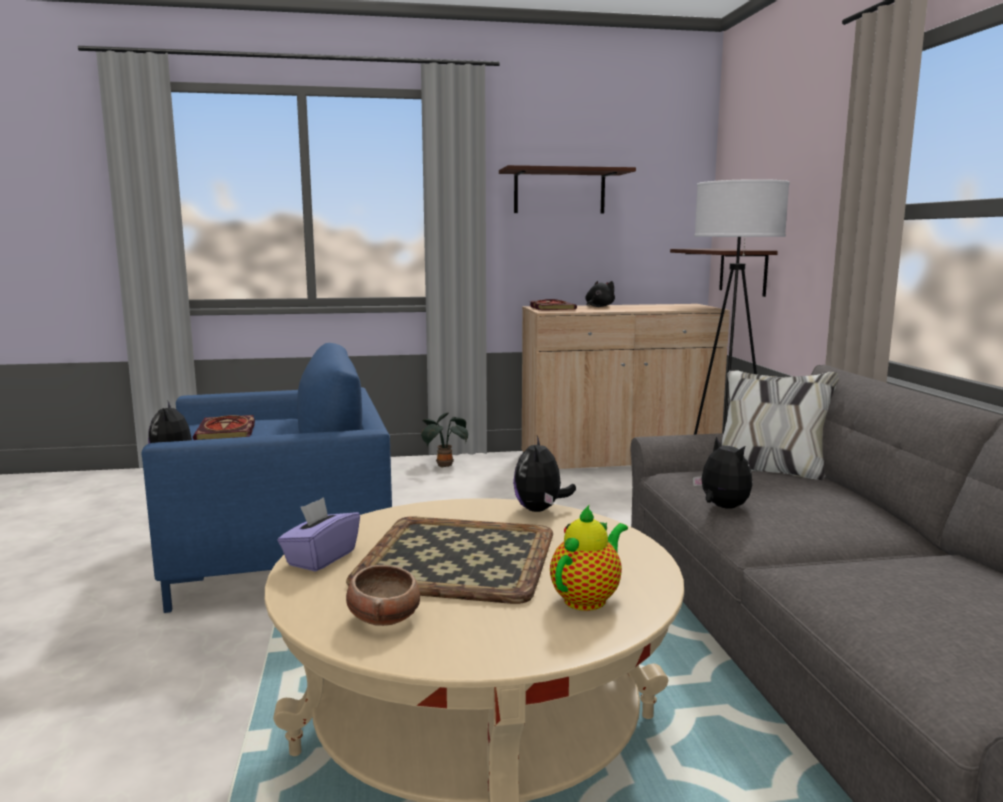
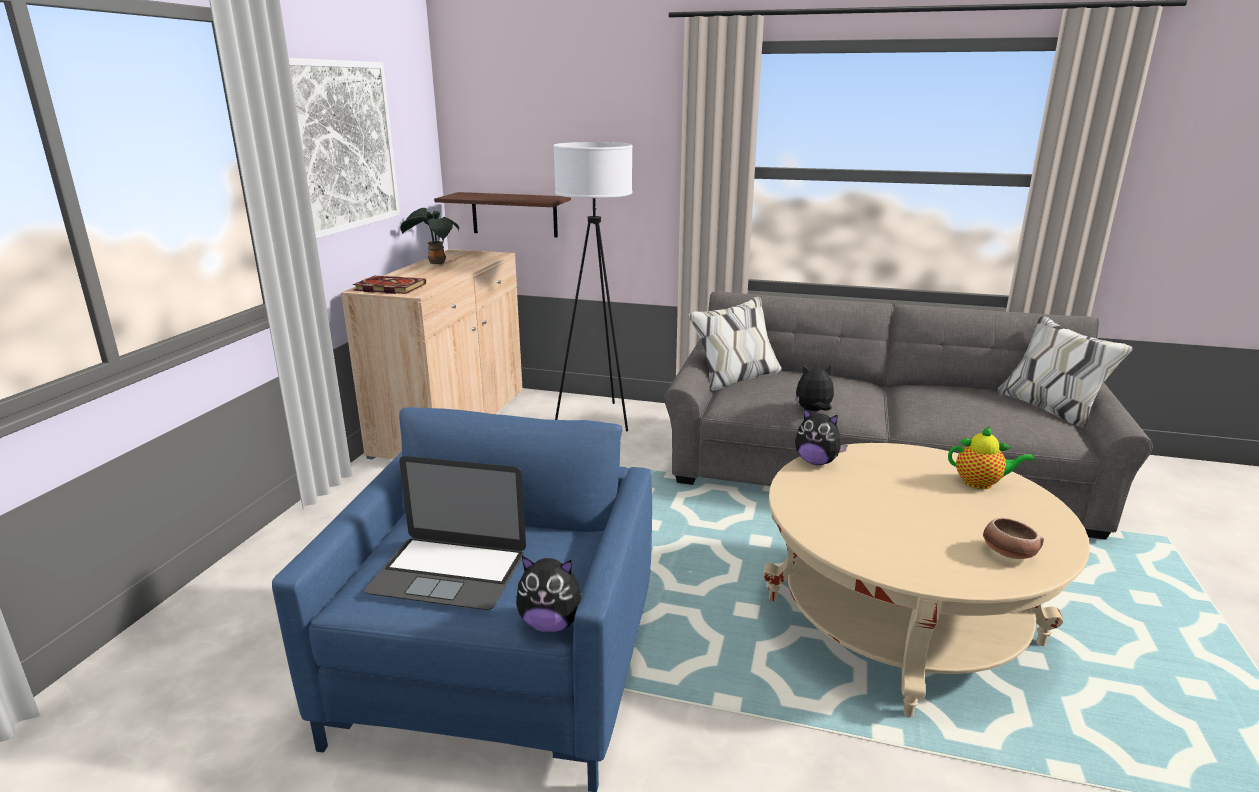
camera: 65 degrees left, 10 degrees up
book [193,415,255,440] -> laptop [364,456,526,610]
purple tissue box [278,497,360,572] -> none
tray [346,517,553,604] -> none
potted plant [421,413,468,468] -> potted plant moved to [400,208,459,265]
shelf [499,165,636,214] -> picture [289,58,400,239]
teapot [550,505,628,611] -> teapot turned 135 degrees clockwise [948,426,1035,489]
black plush toy [585,281,615,307] -> none

